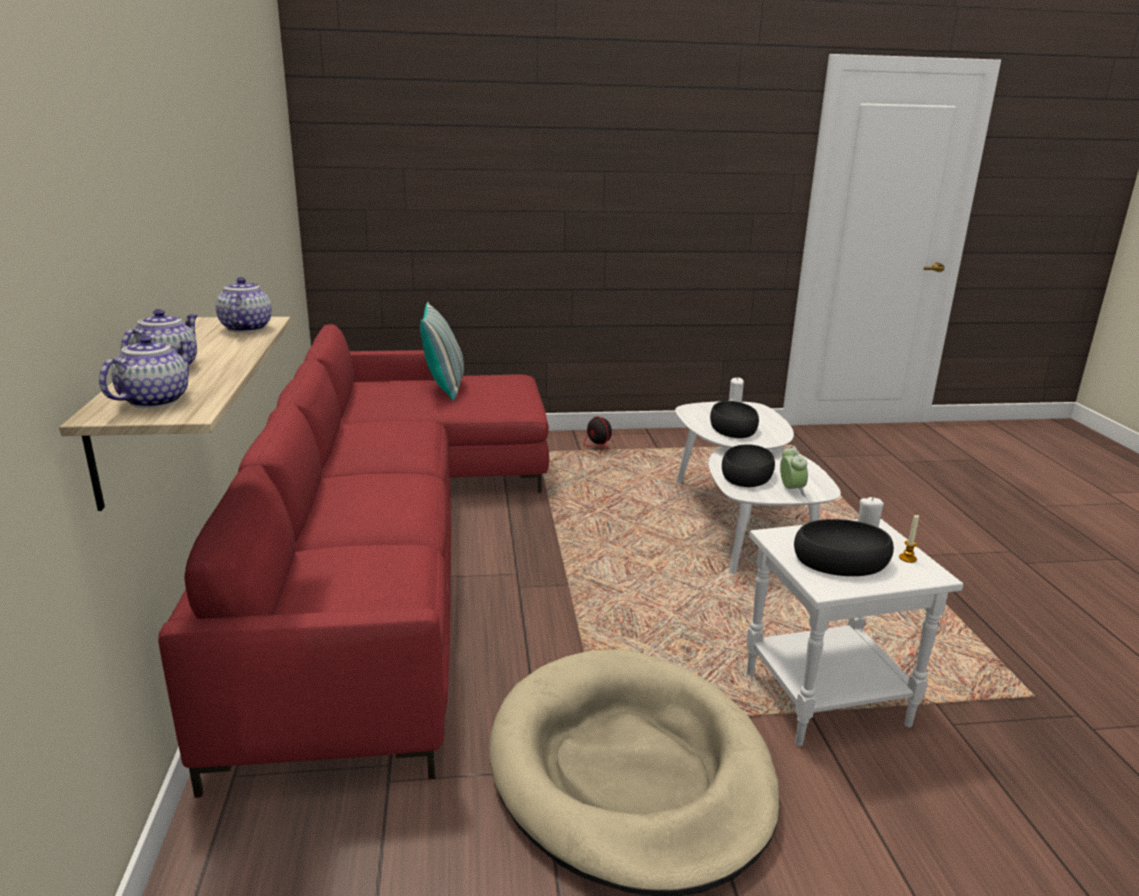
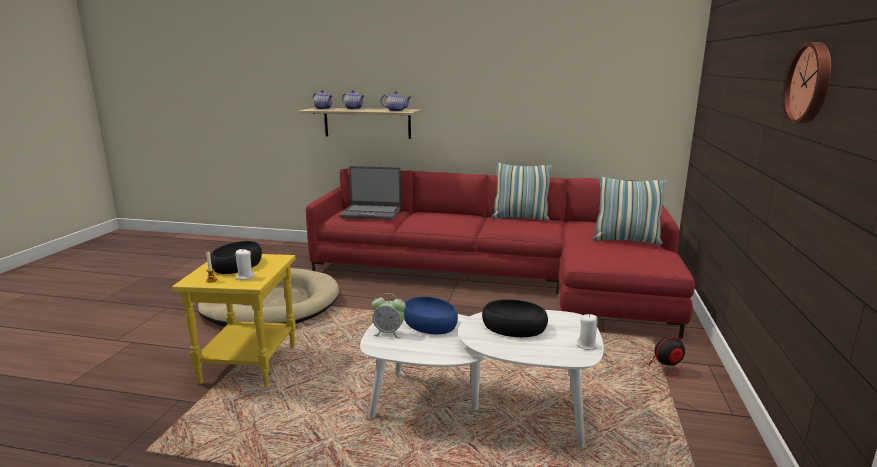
camera: 110 degrees right, 5 degrees down
black bowl [722,444,775,487] -> blue bowl [404,297,458,334]
white side table [746,518,963,746] -> yellow side table [172,254,296,387]
none -> laptop [339,166,401,220]
none -> pillow [491,162,553,221]
none -> wall clock [783,42,831,124]

